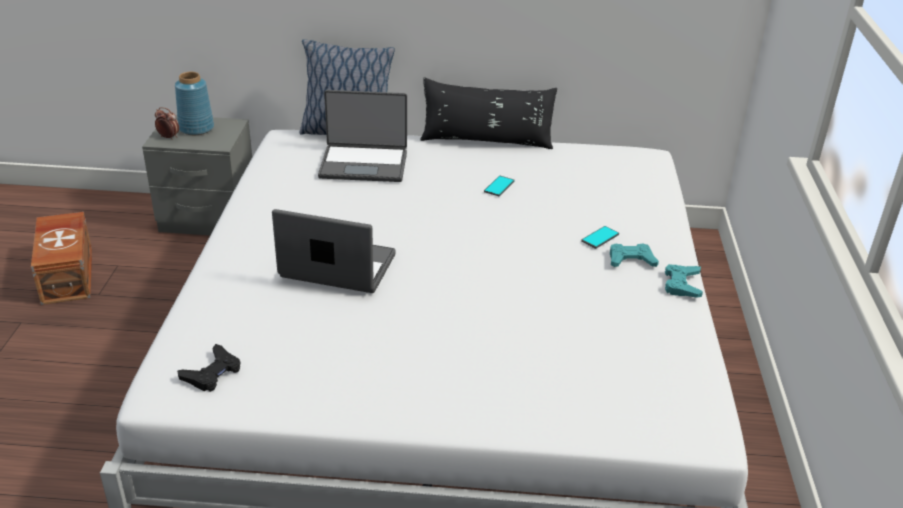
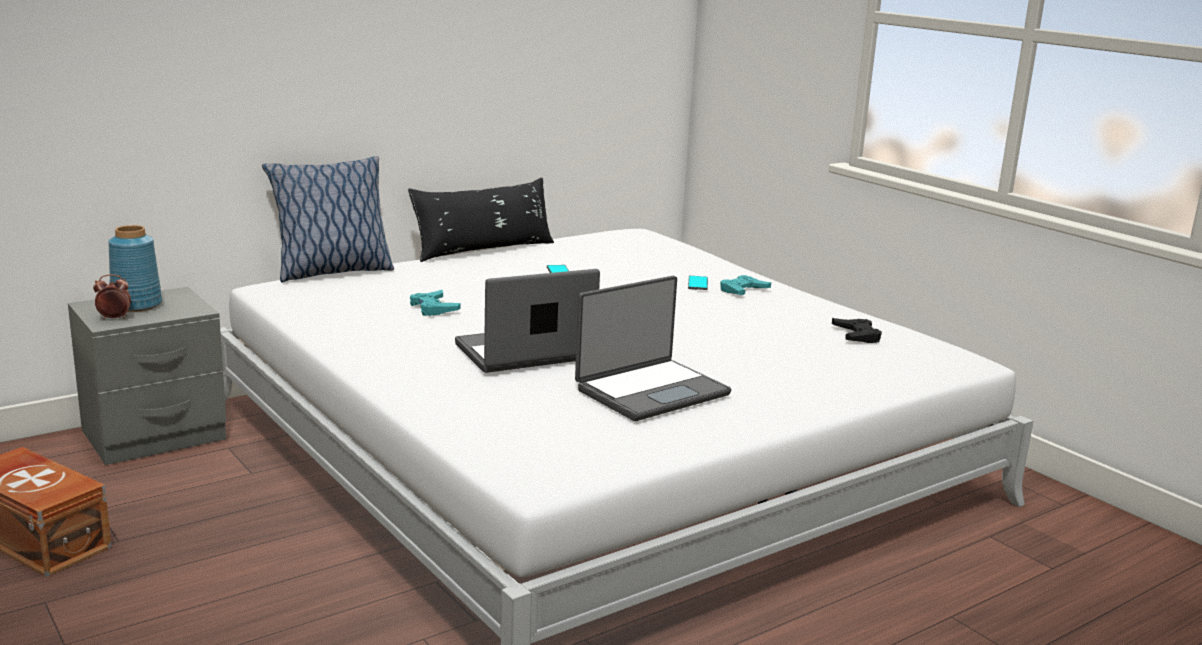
camera: 40 degrees left, 15 degrees down
black game controller [177,344,240,392] -> black game controller moved to [832,318,882,343]
laptop [318,90,407,182] -> laptop moved to [575,276,731,421]
turquoise game controller [665,264,703,298] -> turquoise game controller moved to [410,290,461,316]

